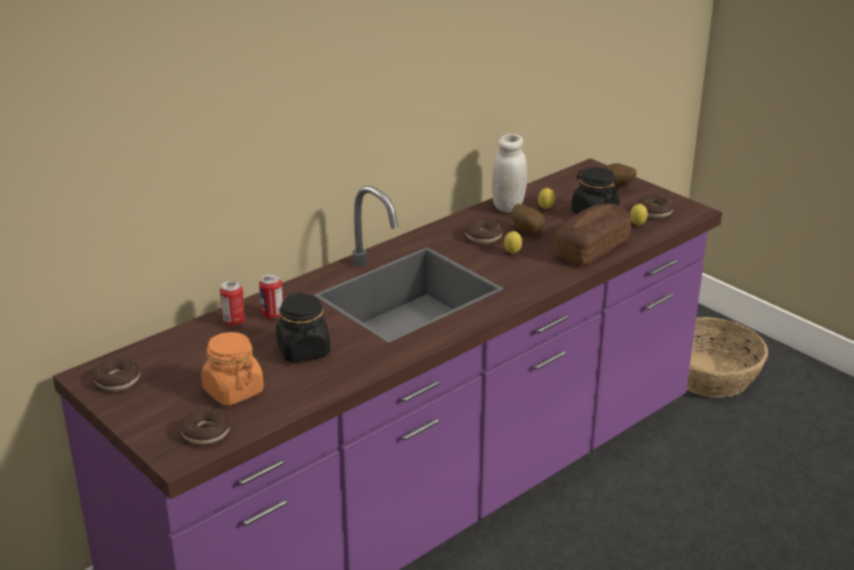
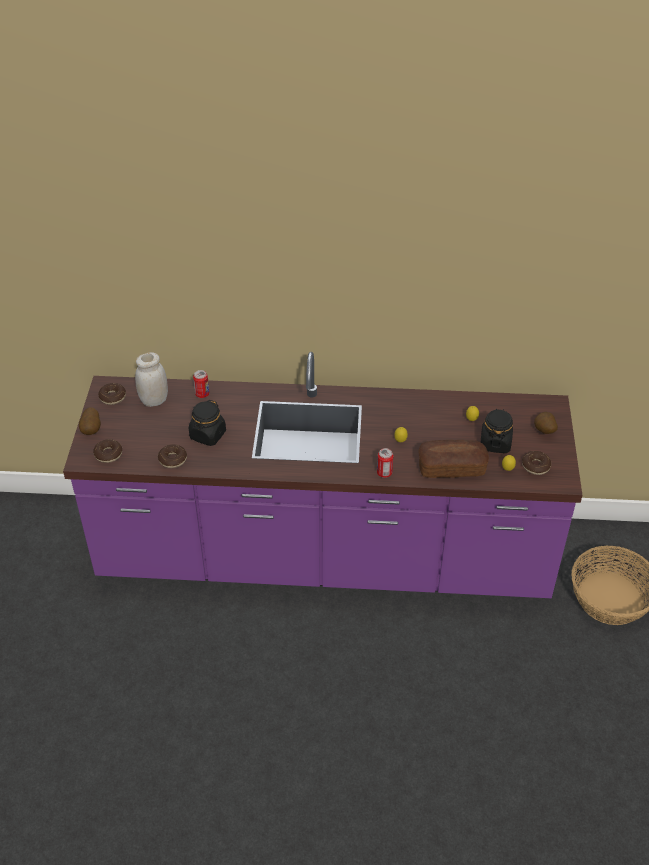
camera: 45 degrees right, 15 degrees up
orange jar [201,332,264,406] -> none
can [259,274,283,319] -> can moved to [377,448,393,478]
donut [465,219,502,244] -> donut moved to [158,444,187,468]
white jar [492,134,527,213] -> white jar moved to [135,352,168,407]
potato [511,204,546,235] -> potato moved to [79,407,101,435]

